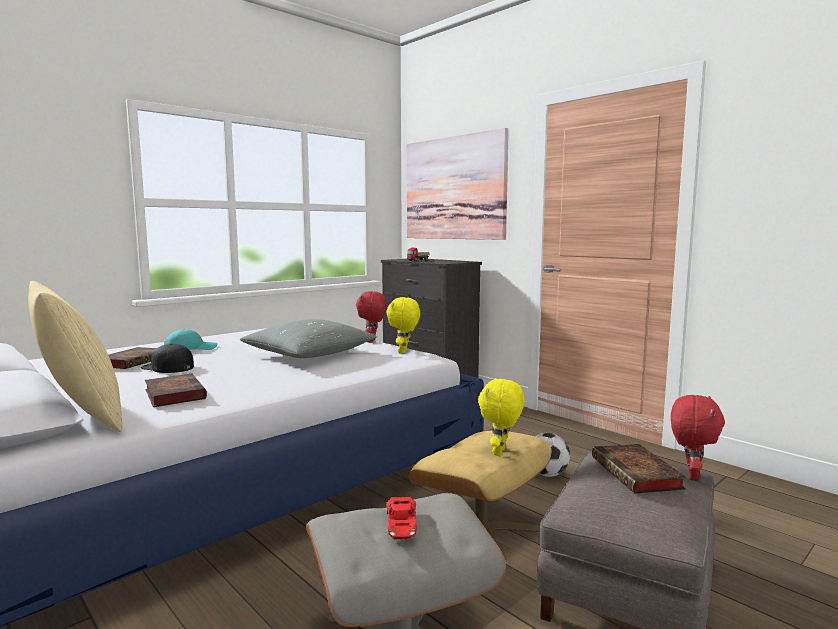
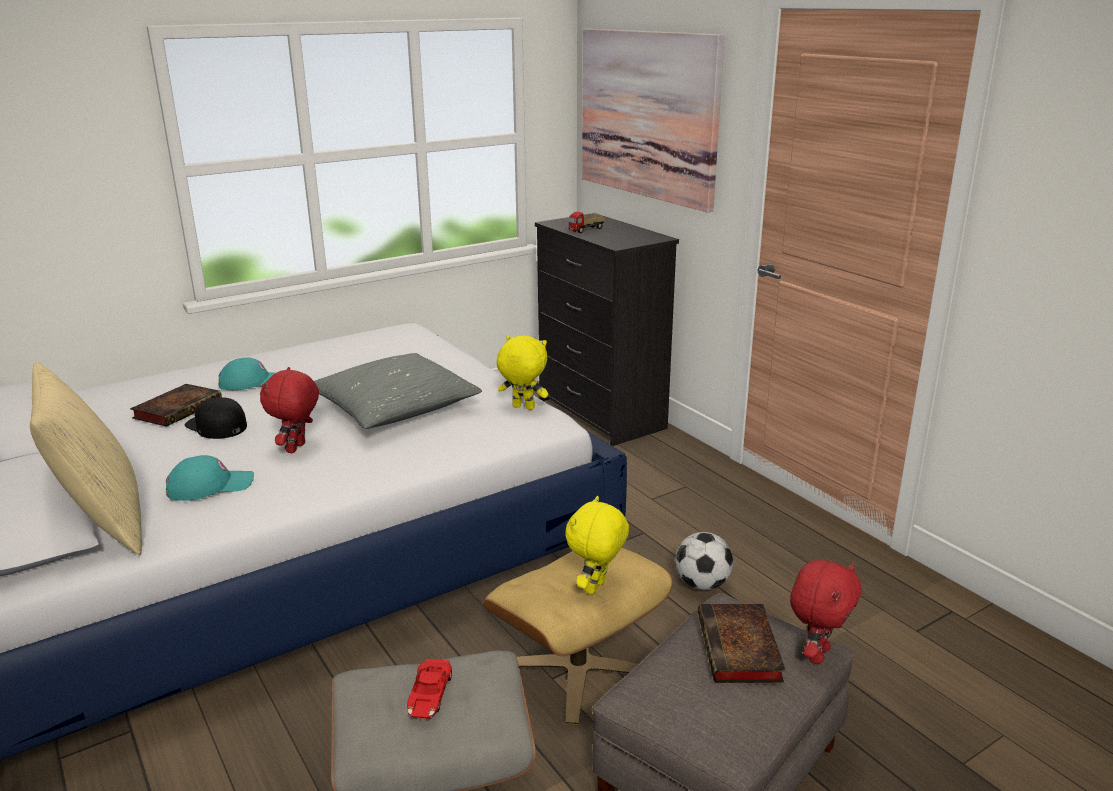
camera: 10 degrees right, 15 degrees up
book [145,374,207,407] -> turquoise cap [166,455,254,501]
red plush toy [356,291,387,343] -> red plush toy moved to [260,367,319,453]
yellow plush toy [386,297,420,354] -> yellow plush toy turned 90 degrees clockwise [497,335,548,410]

